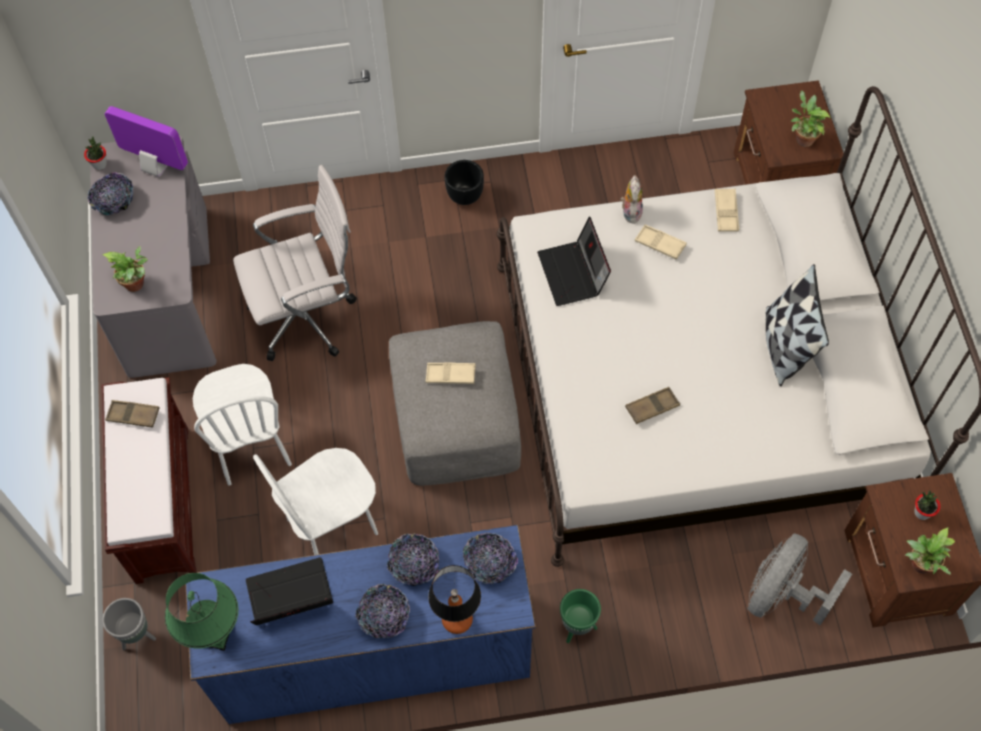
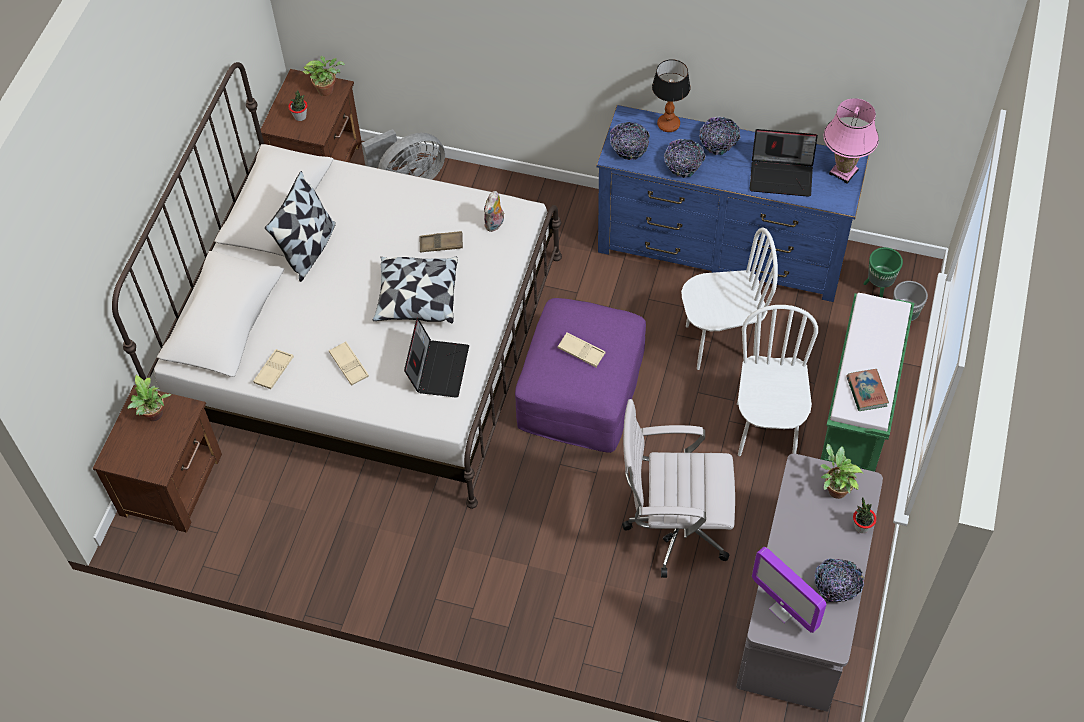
camera: 155 degrees left, 5 degrees down
potted plant [84,136,107,170] -> potted plant moved to [853,497,877,533]
brown bench [101,377,197,584] -> green bench [821,293,914,472]
brown tray [105,400,159,428] -> book [846,369,889,411]
green table lamp [165,573,238,651] -> pink table lamp [824,98,879,184]
grey ottoman [389,321,521,486] -> purple ottoman [515,298,646,453]
black planter [444,160,484,205] -> none
green planter [560,589,601,643] -> green planter moved to [863,247,903,298]
plush toy [621,175,643,224] -> plush toy moved to [484,191,504,232]
none -> pillow [373,257,458,323]

